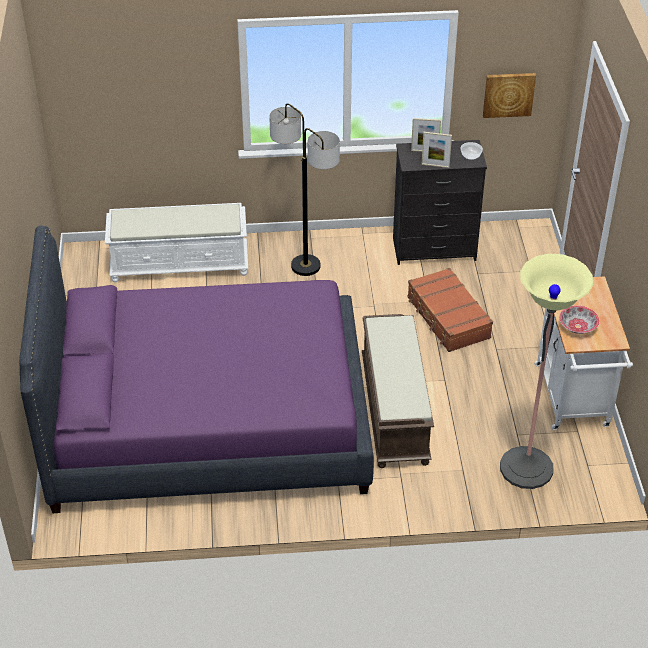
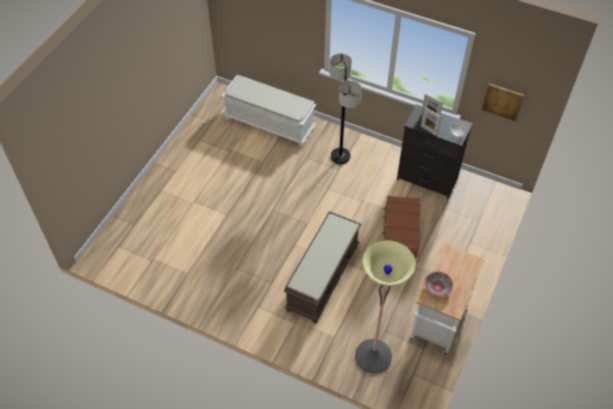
camera: 30 degrees right, 10 degrees up
purple bed [19,226,374,513] -> none

